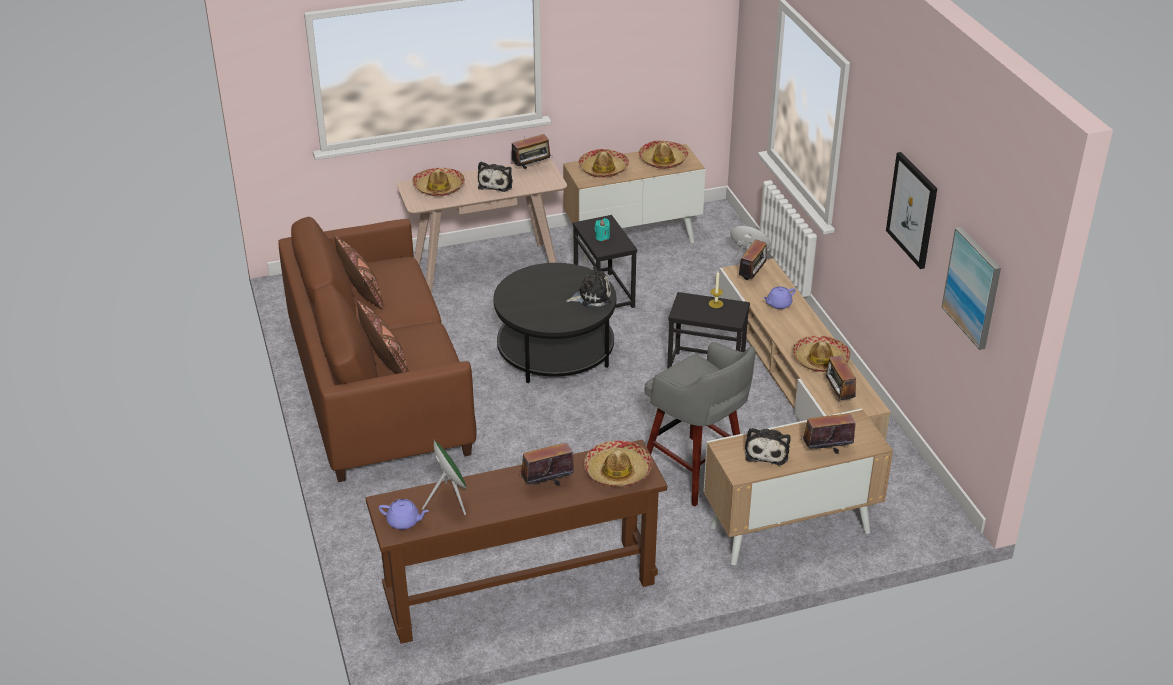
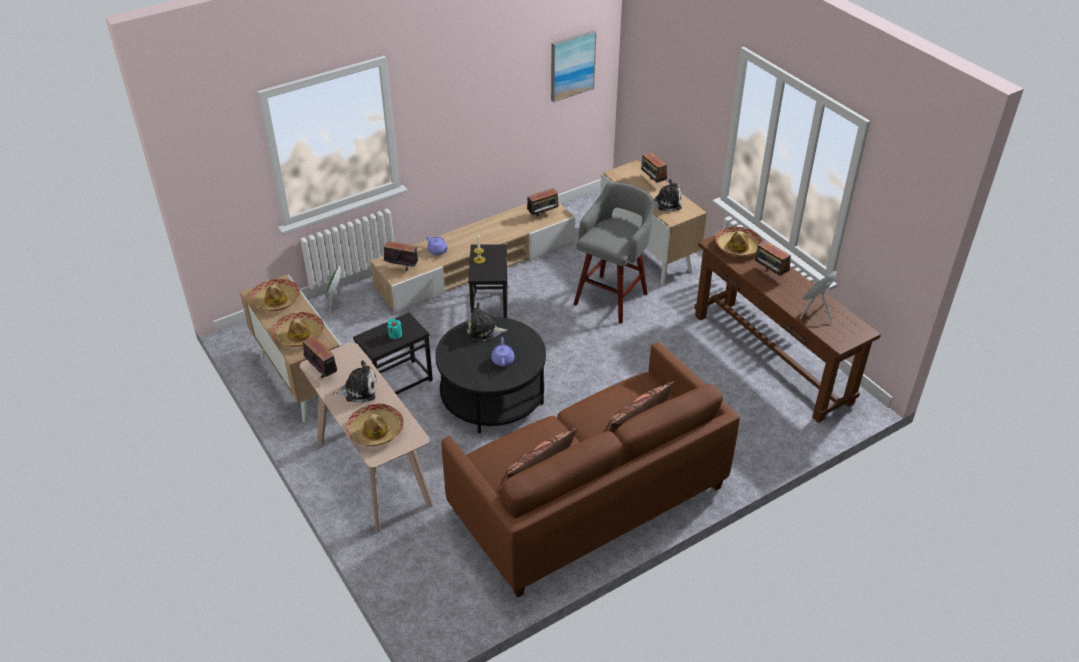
camera: 105 degrees left, 5 degrees up
purple teapot [379,499,429,530] -> purple teapot moved to [491,337,515,367]
plush toy [566,266,612,306] -> plush toy turned 60 degrees counterclockwise [467,303,508,341]
hat [792,336,851,372] -> none
picture [886,152,937,269] -> none

